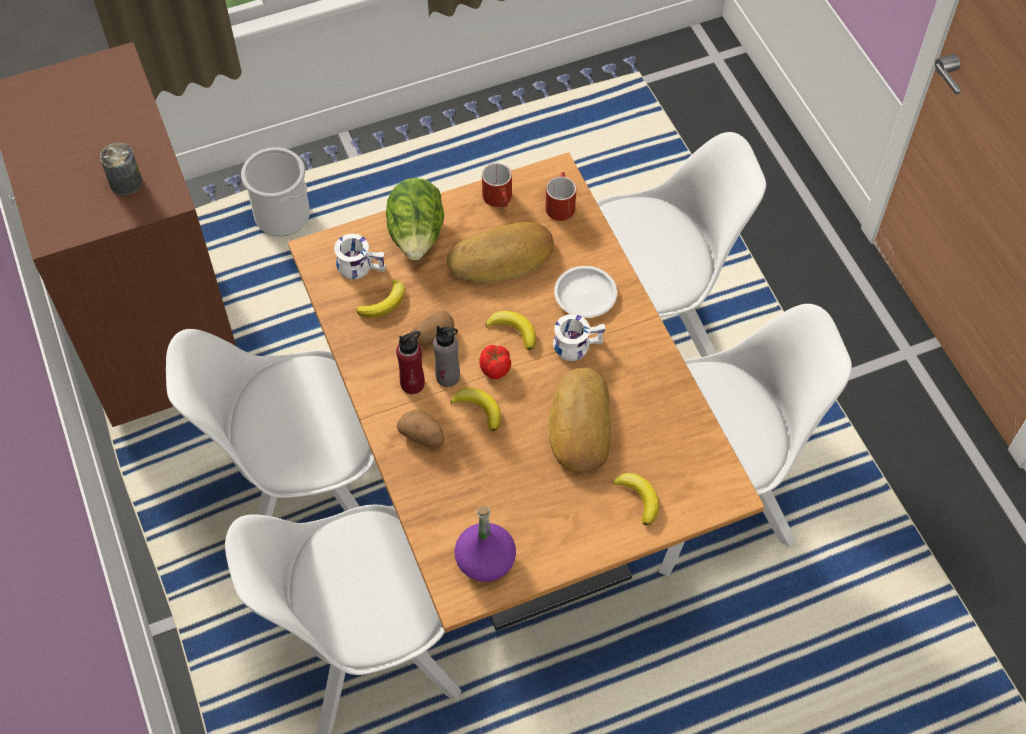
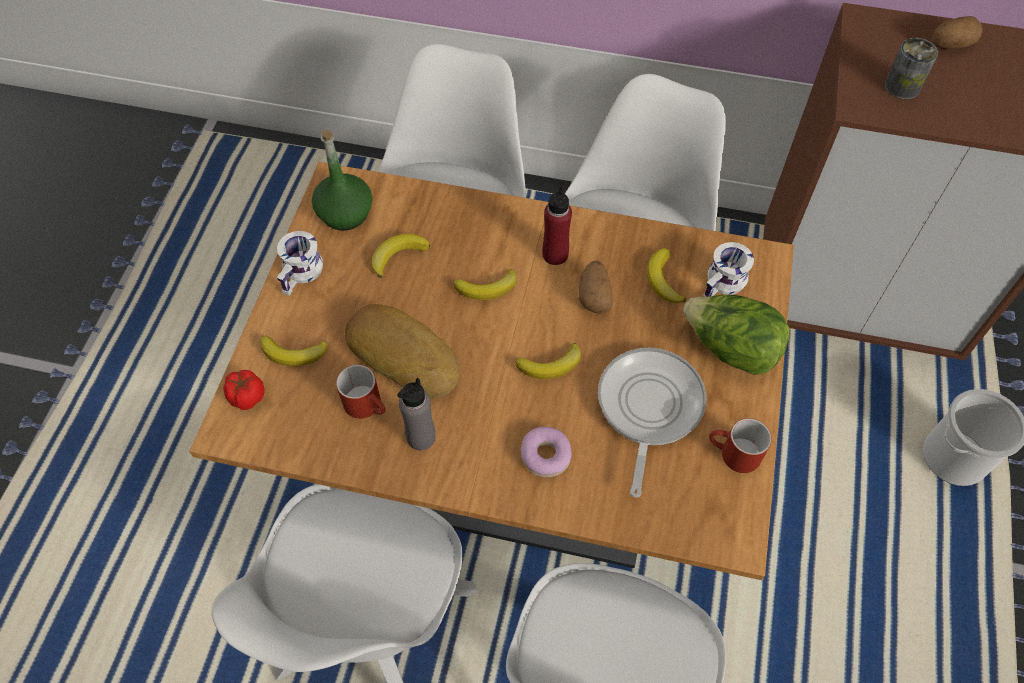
camera: 125 degrees right, 0 degrees up
potato [397,410,445,448] -> potato moved to [932,16,983,49]
grey bottle [433,326,460,387] -> grey bottle moved to [398,378,436,450]
bread [447,222,554,282] -> frying pan [598,348,706,497]
purple bottle [455,505,516,582] -> green bottle [312,130,372,230]
tomato [479,345,511,379] -> tomato moved to [223,370,265,410]
red mug [545,172,576,221] -> red mug moved to [336,365,386,419]
white mug [553,314,605,361] -> white mug moved to [277,231,323,296]
white plate [554,266,617,318] -> donut [521,427,572,477]
none -> banana [372,234,430,278]

